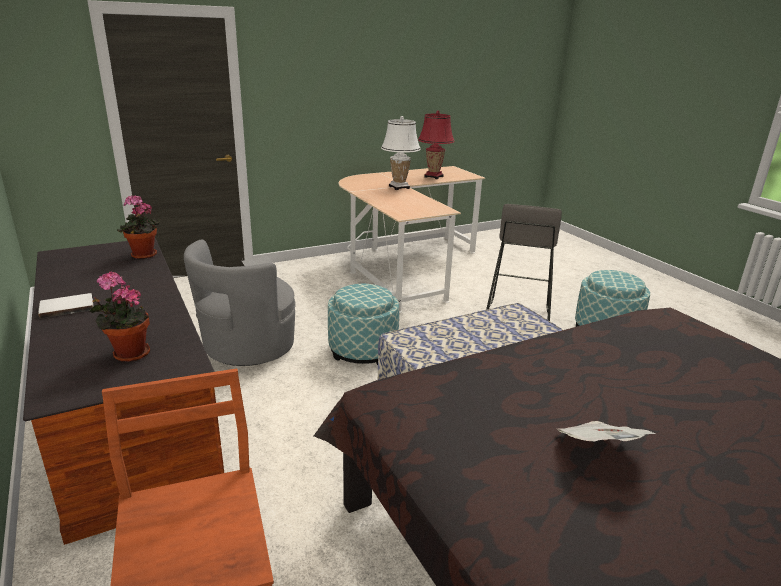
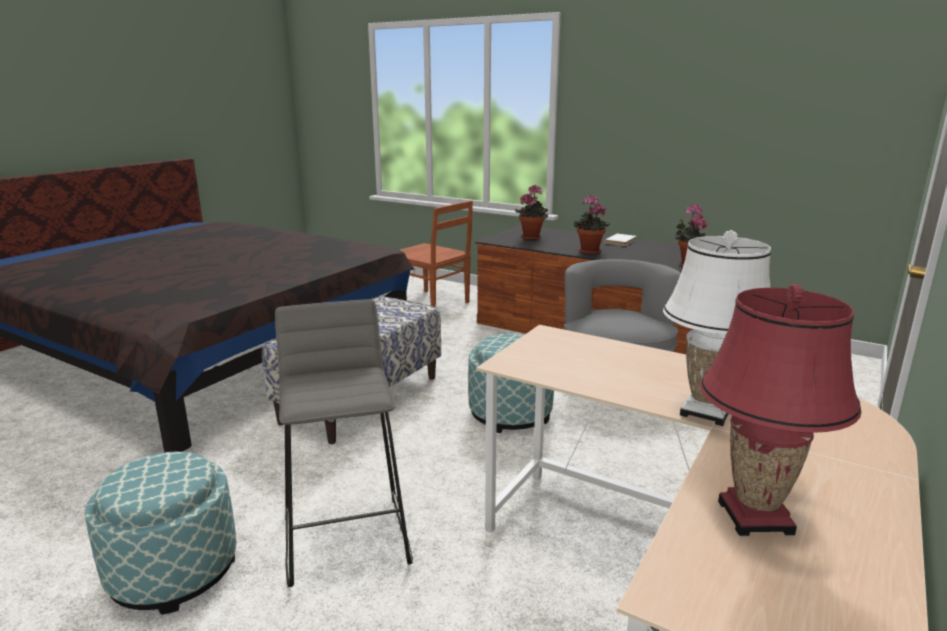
camera: 150 degrees right, 5 degrees down
newspaper [559,421,656,441] -> none
none -> potted plant [574,195,611,255]

